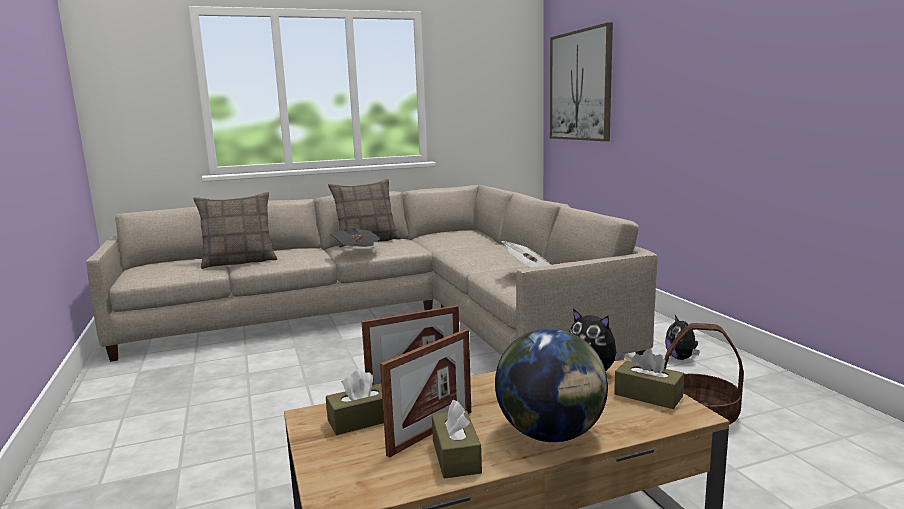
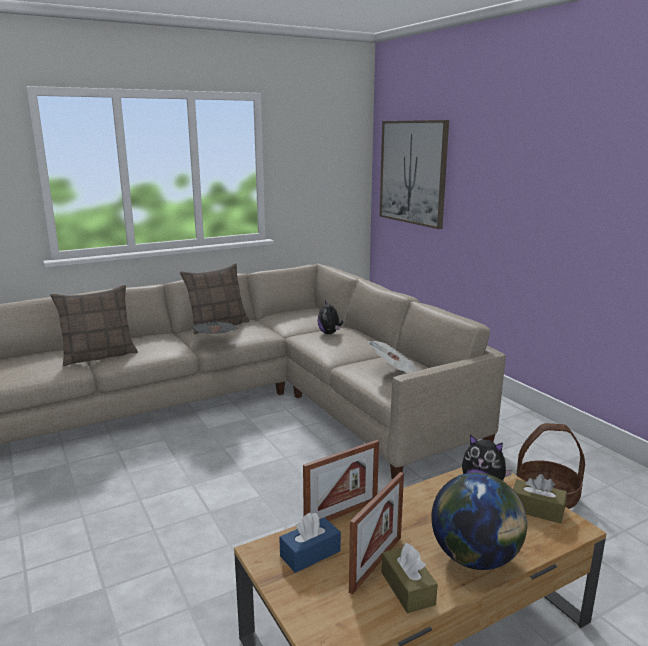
camera: 10 degrees left, 5 degrees up
brown tissue box [326,370,384,435] -> blue tissue box [279,512,341,573]
plush toy [665,315,700,360] -> plush toy moved to [317,301,343,334]

